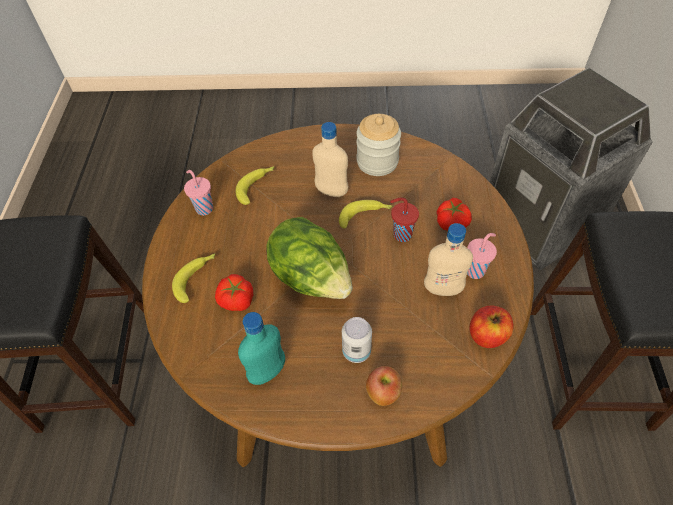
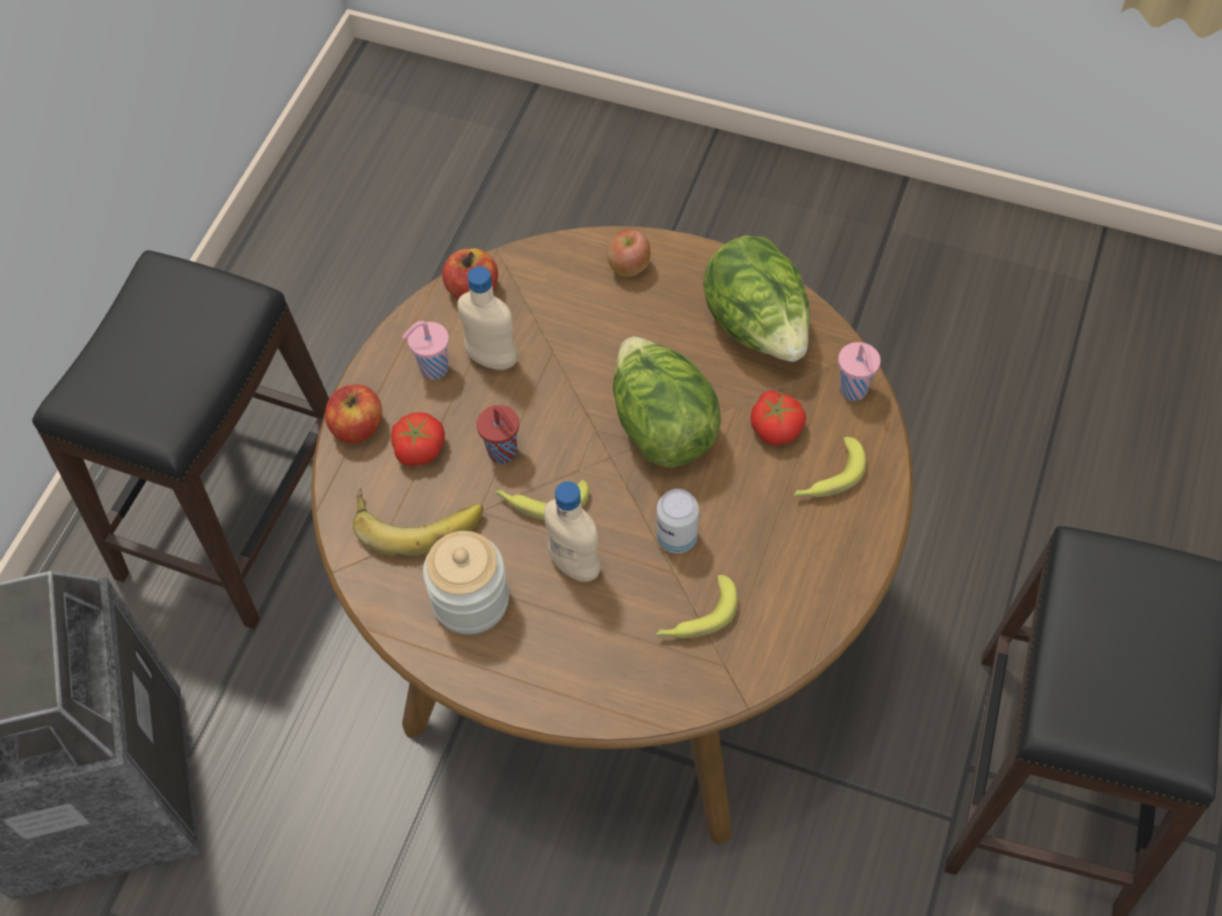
camera: 160 degrees left, 5 degrees up
pink cup [184,170,213,216] -> pink cup moved to [838,342,881,401]
turquoise bottle [238,312,285,385] -> lettuce [703,236,810,362]
can [342,317,372,363] -> can moved to [657,489,699,553]
none -> apple [325,384,382,443]
none -> banana [353,488,483,556]

